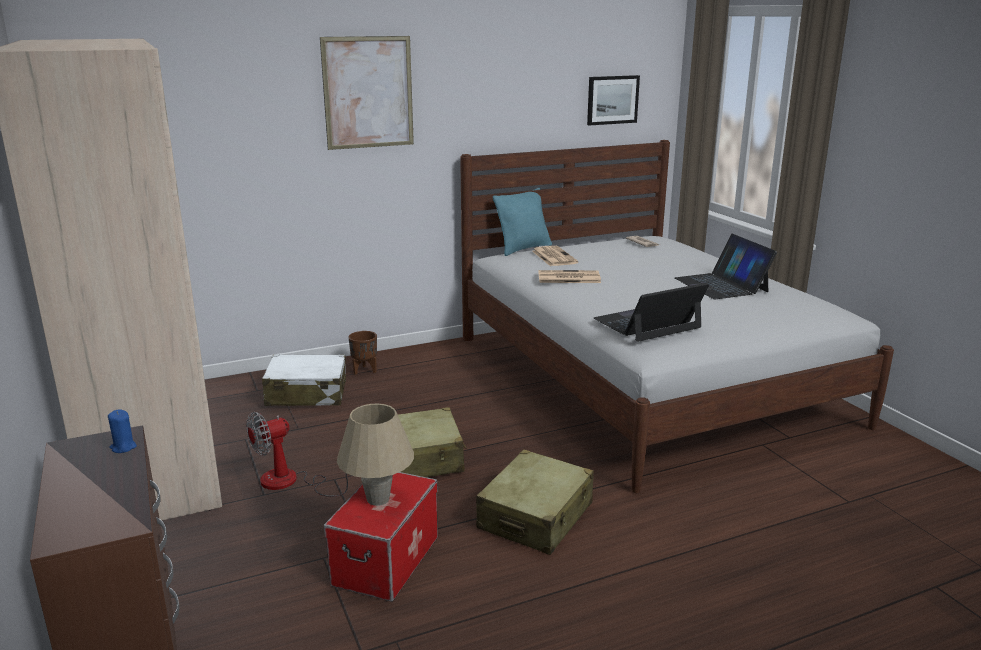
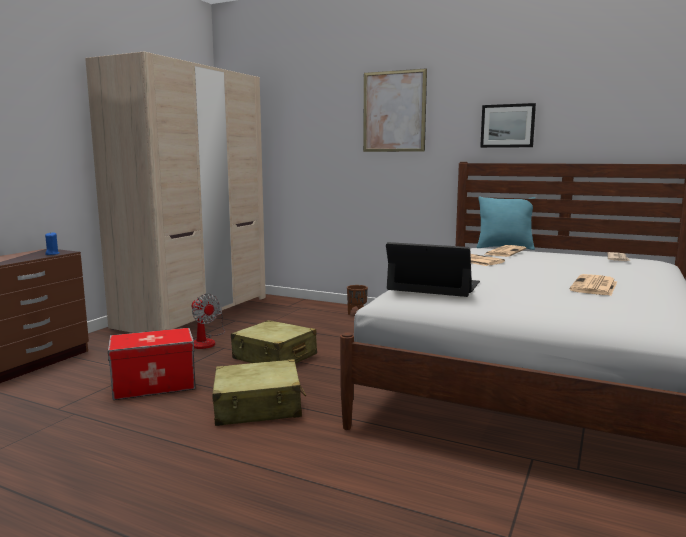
camera: 50 degrees right, 10 degrees down
fan [246,412,348,497] -> fan turned 150 degrees counterclockwise [192,294,225,349]
white suitcase [262,354,346,406] -> none
beige table lamp [337,404,414,506] -> none
picture [587,75,640,125] -> picture moved to [480,103,536,148]
laptop [675,234,777,299] -> newspaper [570,274,617,296]

